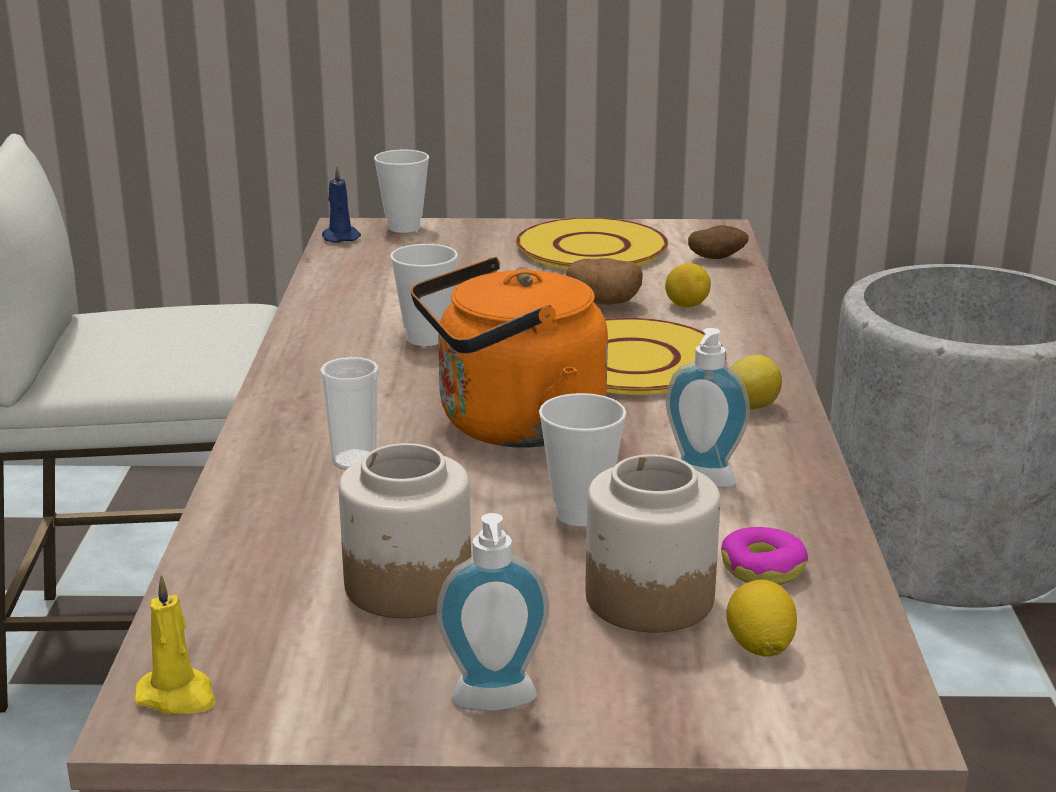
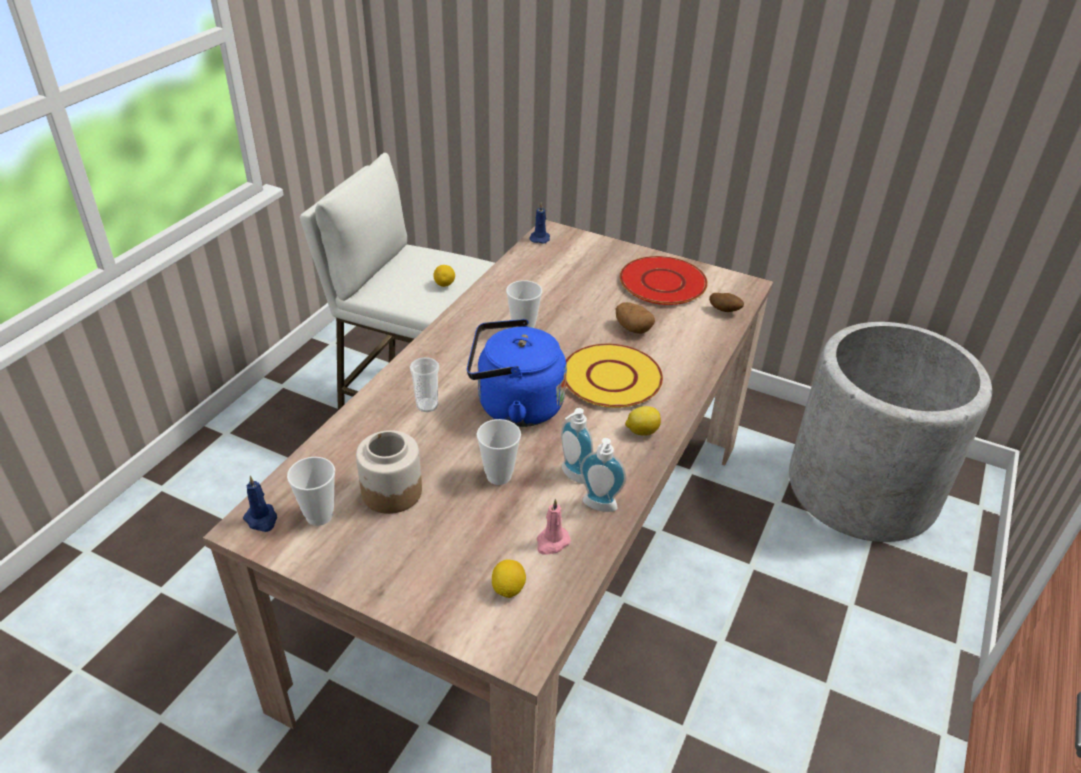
camera: 25 degrees right, 15 degrees up
yellow candle [134,575,216,715] -> blue candle [243,476,277,532]
cup [374,150,429,233] -> cup moved to [287,457,335,526]
orange kettle [411,257,608,448] -> blue kettle [467,319,567,427]
soap dispenser [436,513,549,711] -> soap dispenser moved to [580,438,626,512]
yellow plate [516,218,668,269] -> red plate [620,256,708,305]
jar [585,454,720,633] -> none
lemon [665,263,711,307] -> lemon moved to [433,265,455,287]
donut [721,527,808,585] -> pink candle [537,499,571,555]

